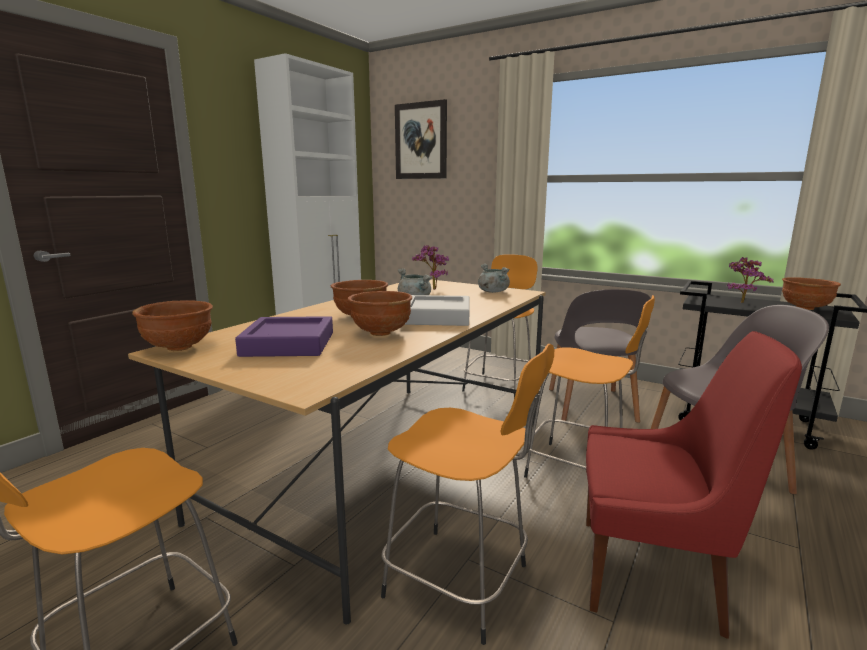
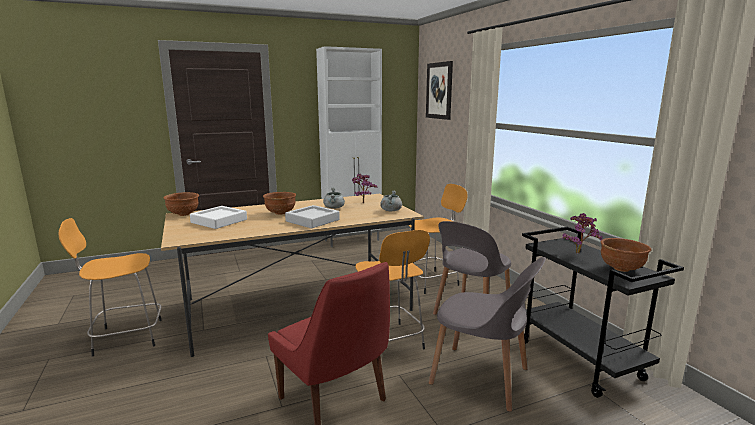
camera: 35 degrees right, 0 degrees up
purple tray [235,316,333,357] -> white tray [190,206,247,229]
brown bowl [348,291,412,336] -> none
orange stool [381,344,554,645] -> none

